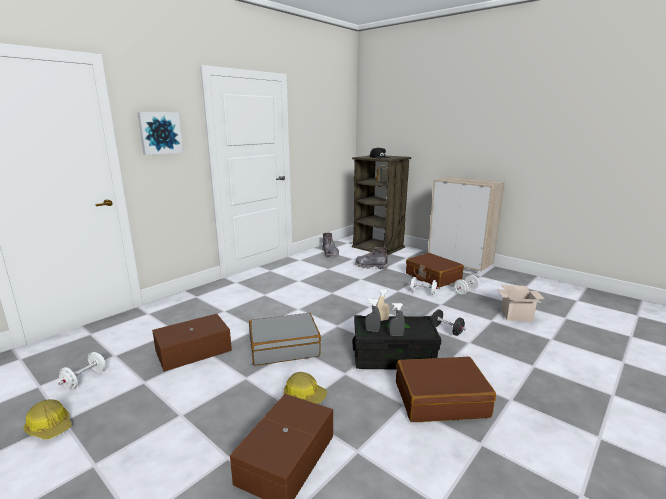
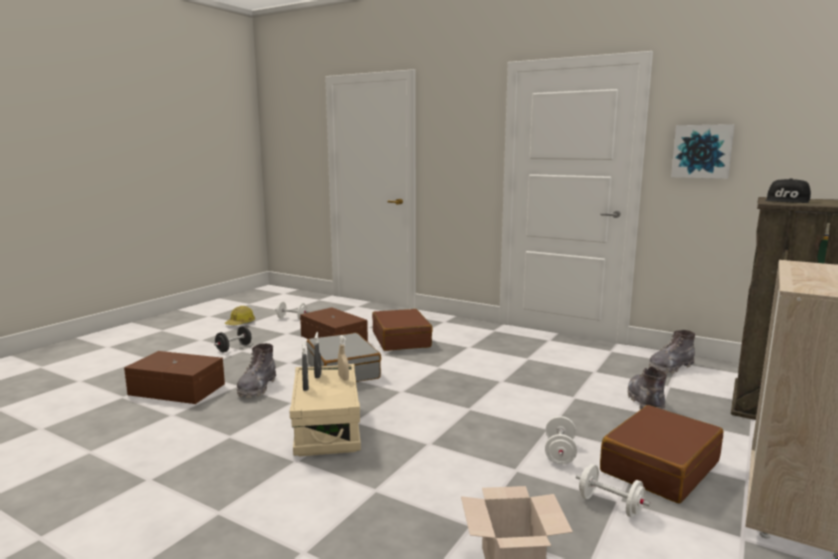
camera: 80 degrees right, 5 degrees down
picture [137,112,183,155] -> picture moved to [671,124,735,179]
hard hat [284,372,327,403] -> grey boot [237,343,276,398]
black storage box [353,315,441,369] -> beige storage box [290,364,361,456]
brown suitcase [396,356,496,422] -> brown suitcase moved to [372,309,433,351]
black dumbbell [431,309,466,336] -> black dumbbell moved to [214,326,251,352]

